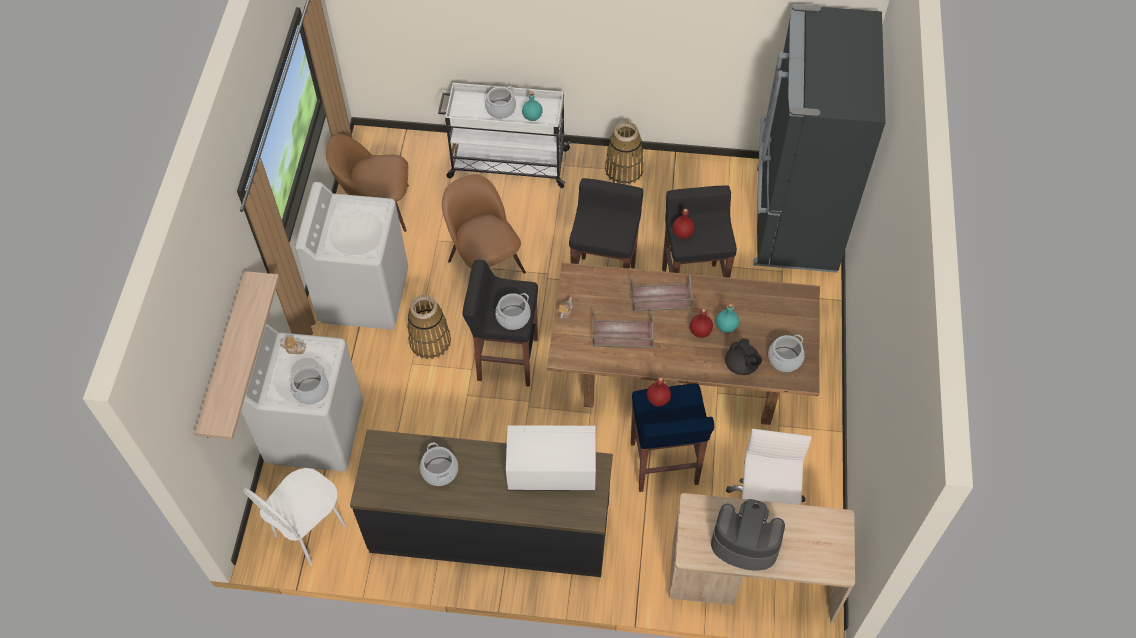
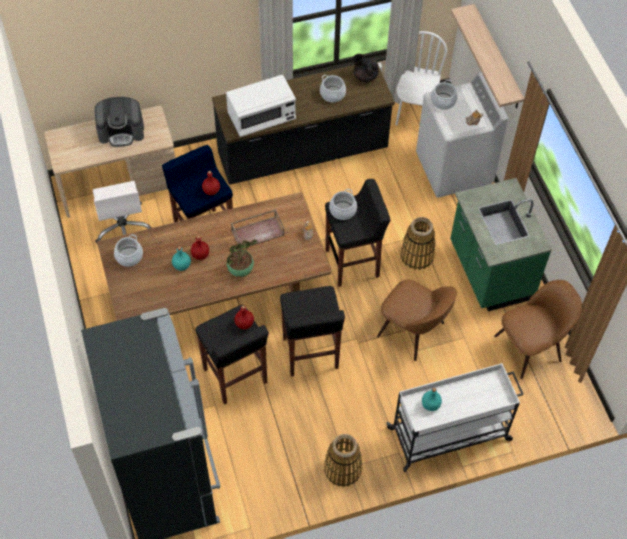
camera: 155 degrees right, 0 degrees up
white washing machine [295,182,408,330] -> green counter [450,178,552,311]
cooking pot [485,86,516,119] -> none
brown tray [631,275,693,311] -> potted plant [226,239,258,277]
black teapot [725,338,762,375] -> black teapot moved to [352,54,379,82]

